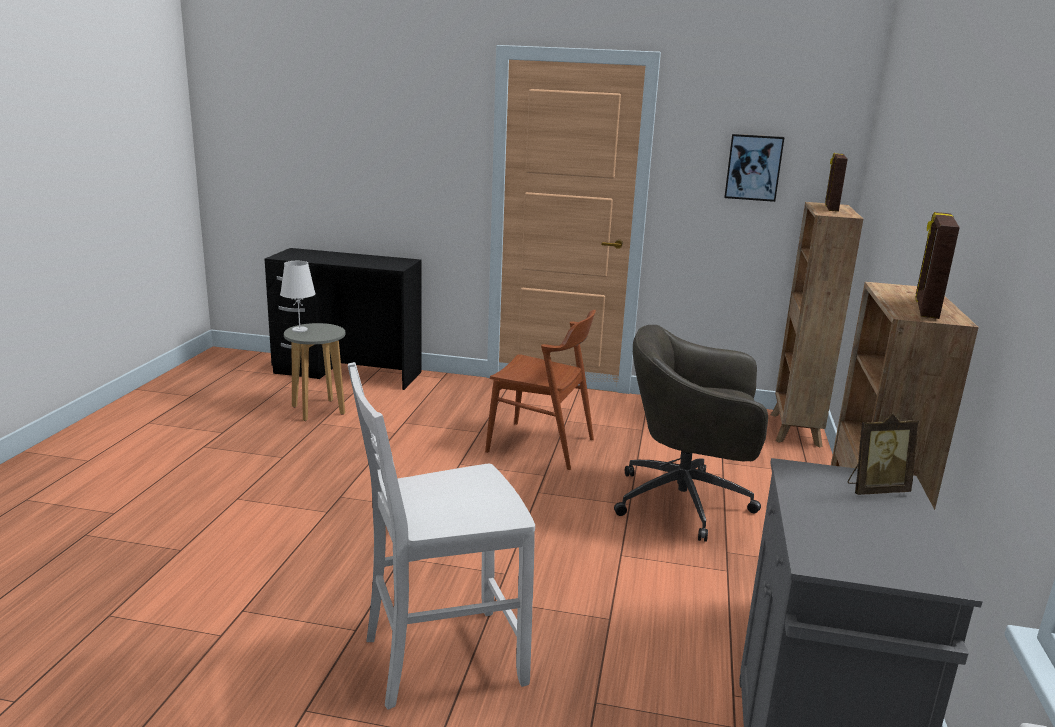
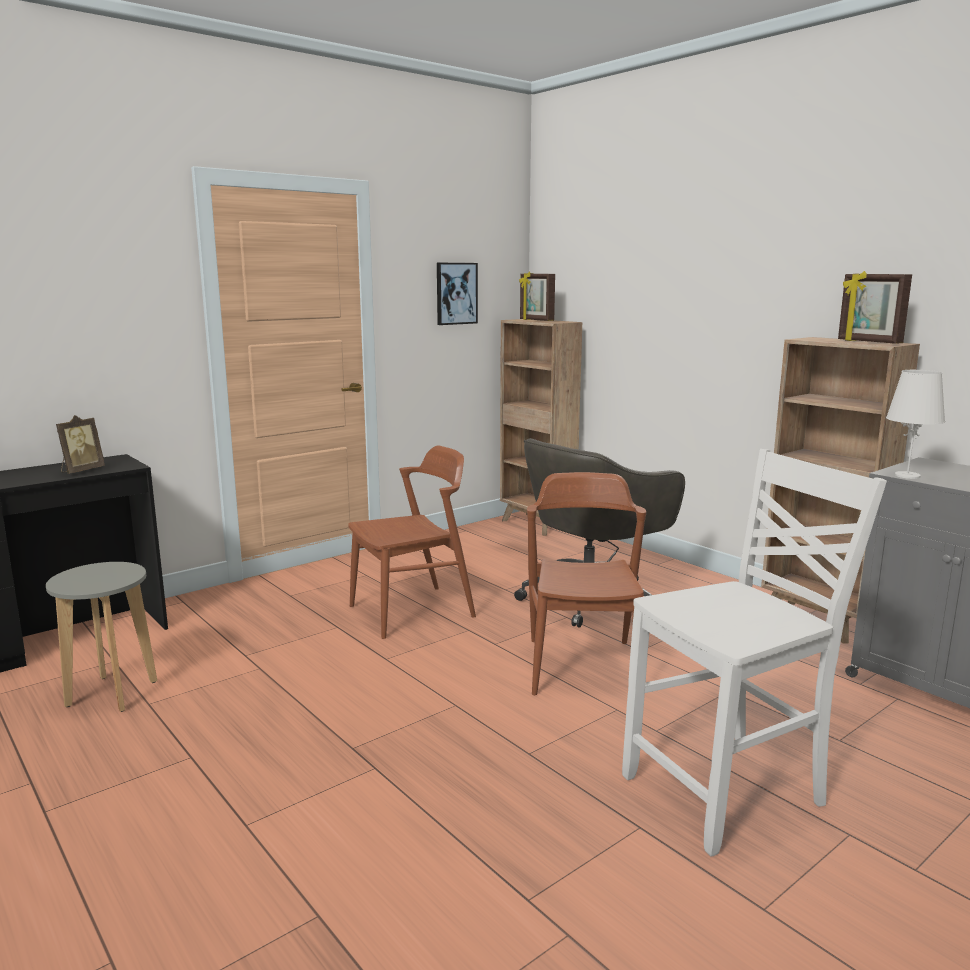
camera: 50 degrees left, 5 degrees down
white table lamp [280,261,316,332] -> white table lamp moved to [886,370,945,479]
white chair [348,362,535,710] -> white chair turned 135 degrees counterclockwise [622,449,887,857]
picture frame [848,413,919,495] -> picture frame moved to [56,415,105,474]
none -> brown chair [527,472,646,695]

